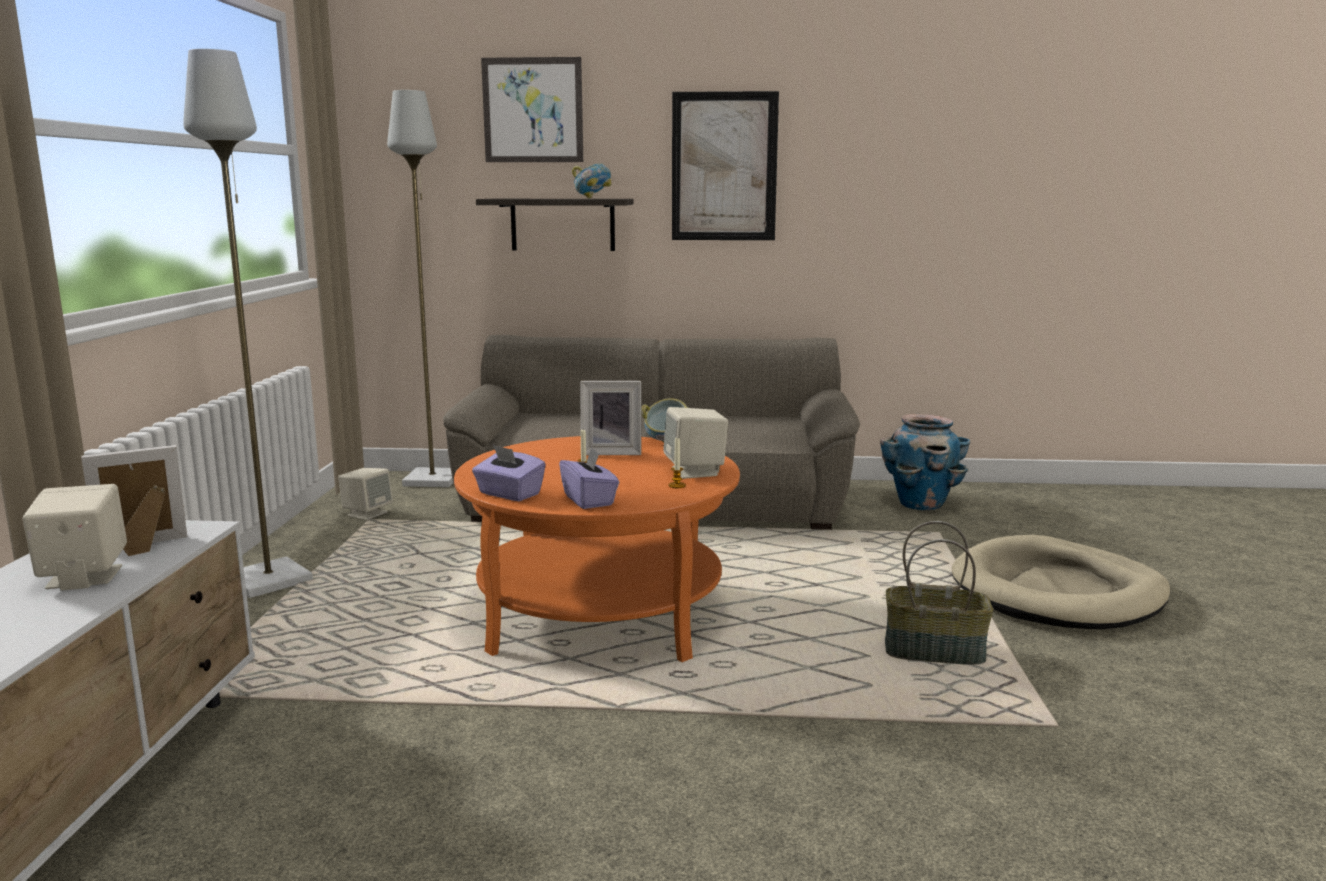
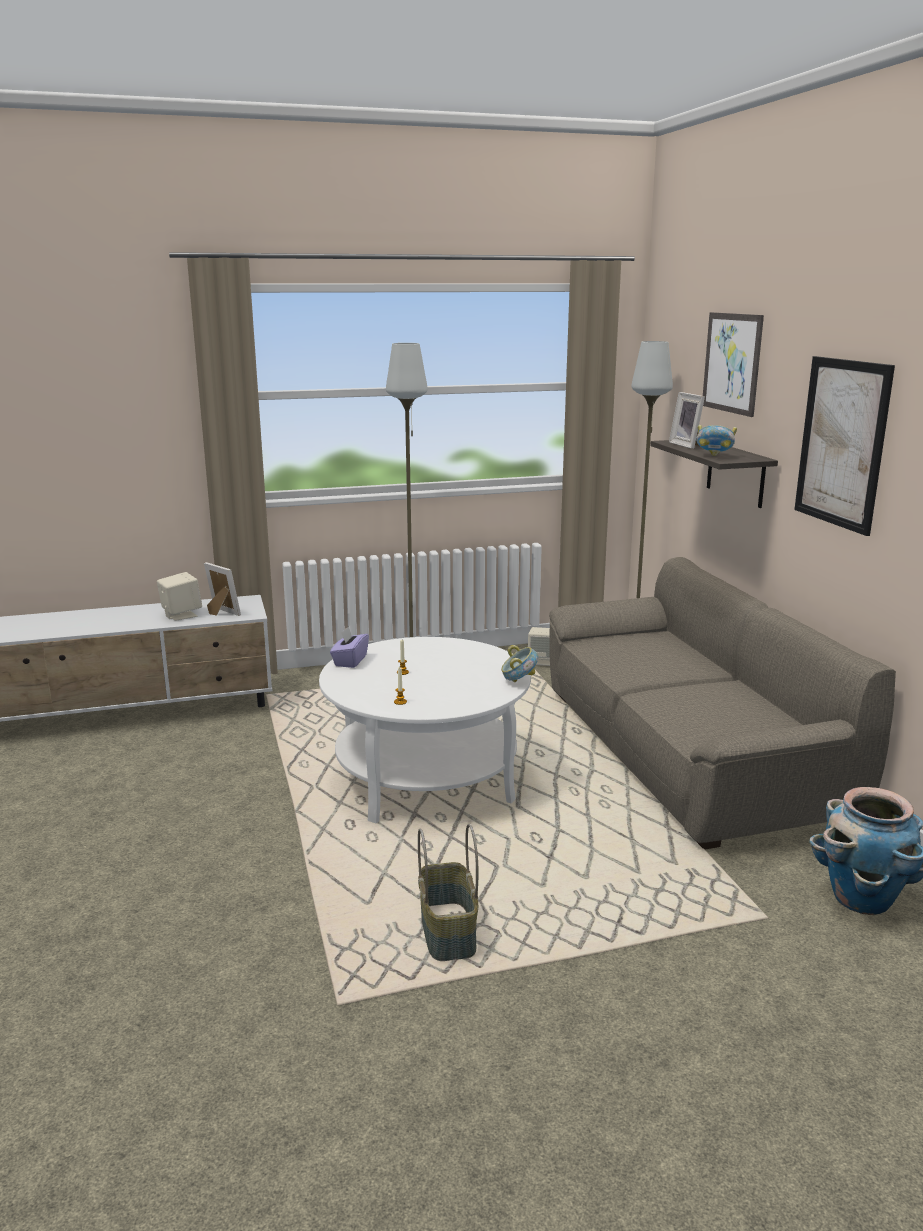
camera: 70 degrees right, 5 degrees up
orange coffee table [454,436,740,662] -> white coffee table [319,637,531,824]
purple tissue box [559,447,619,509] -> none
picture frame [580,381,641,455] -> picture frame moved to [669,392,705,449]
beige speaker [663,407,728,479] -> none
beige dog bed [952,535,1171,629] -> none

